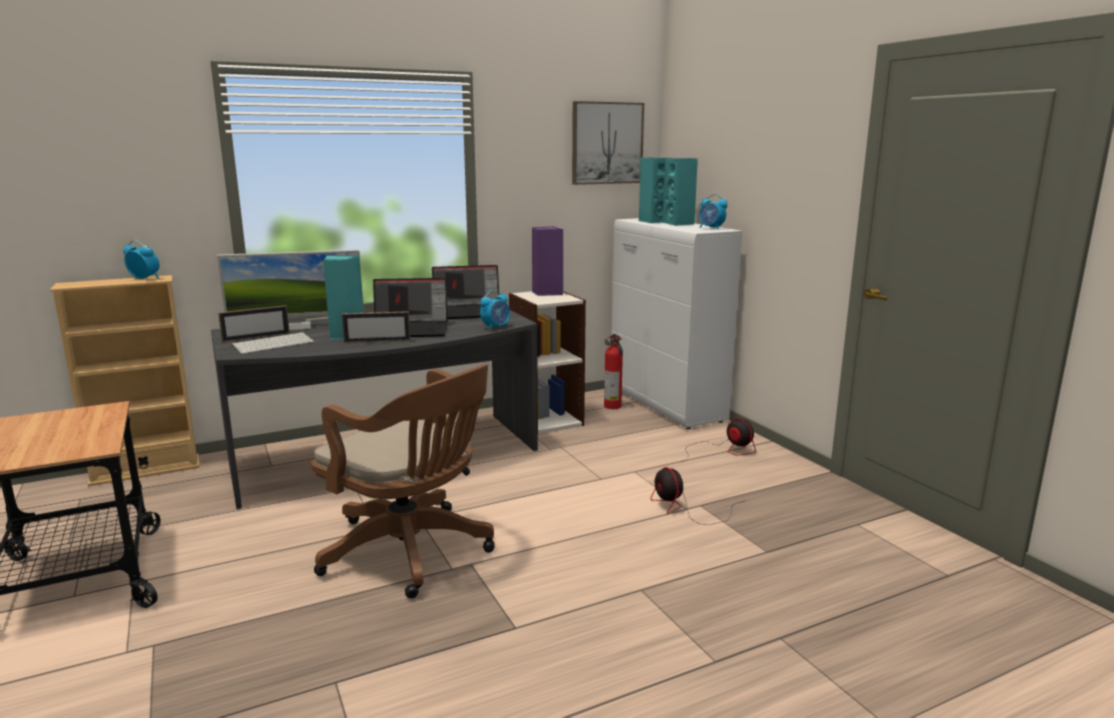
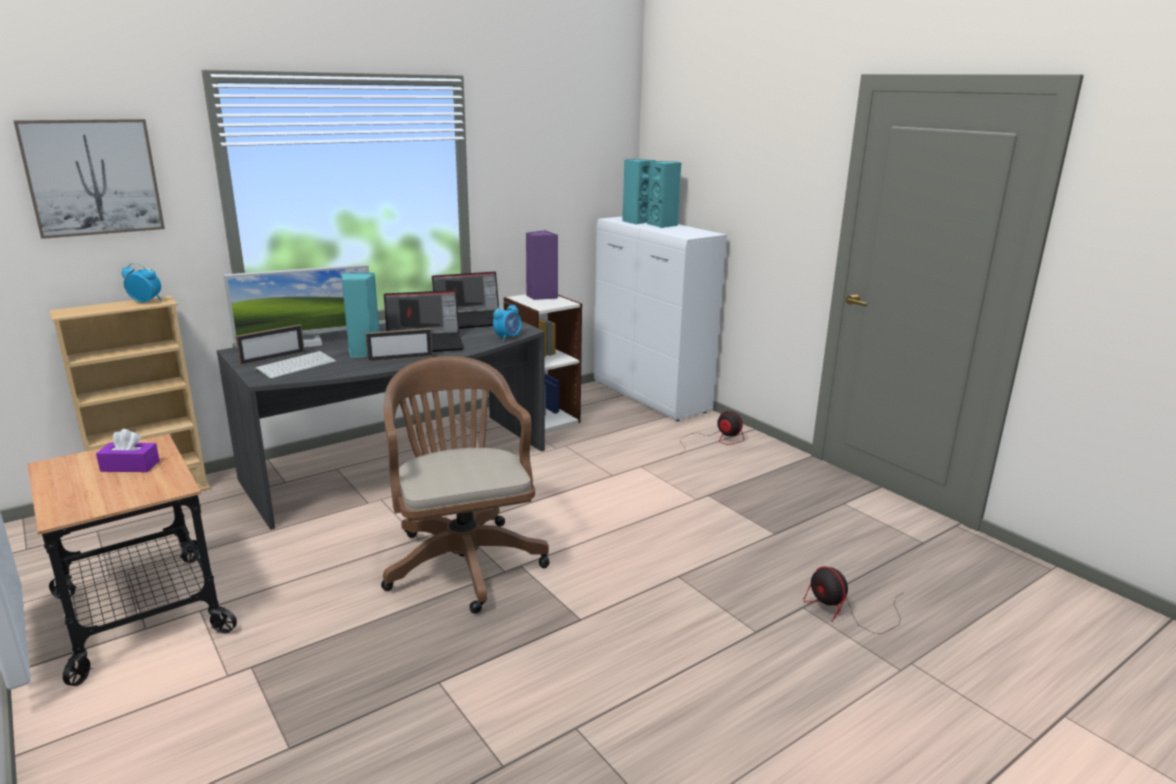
camera: 10 degrees left, 5 degrees up
brown office chair [311,364,495,598] -> brown office chair turned 135 degrees counterclockwise [381,356,550,614]
picture [572,101,644,185] -> picture moved to [13,119,165,239]
fire extinguisher [604,334,623,409] -> none
fan [651,467,743,525] -> fan moved to [803,567,904,634]
alarm clock [699,194,727,229] -> none
none -> purple tissue box [96,429,160,472]

